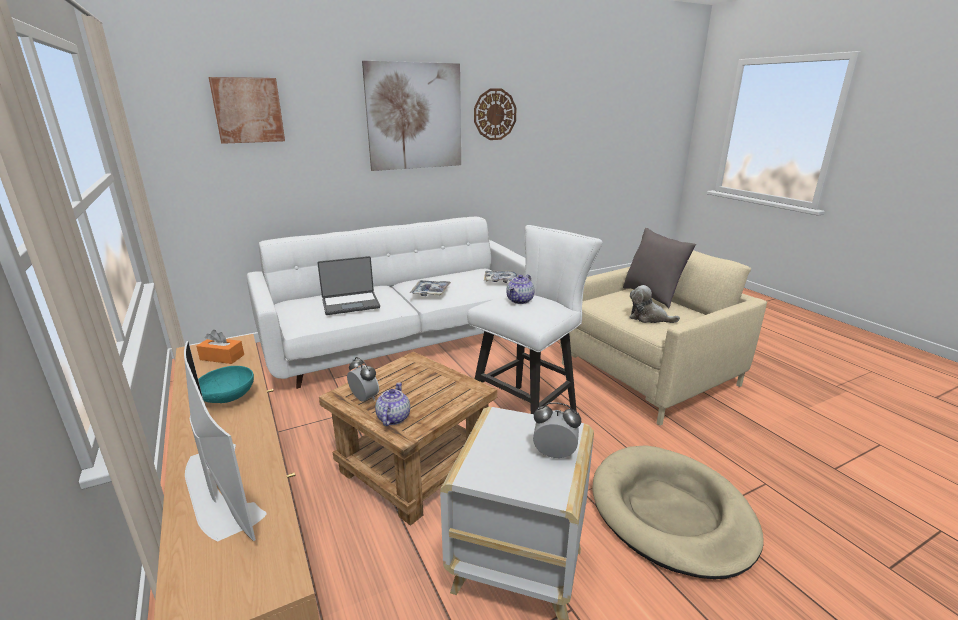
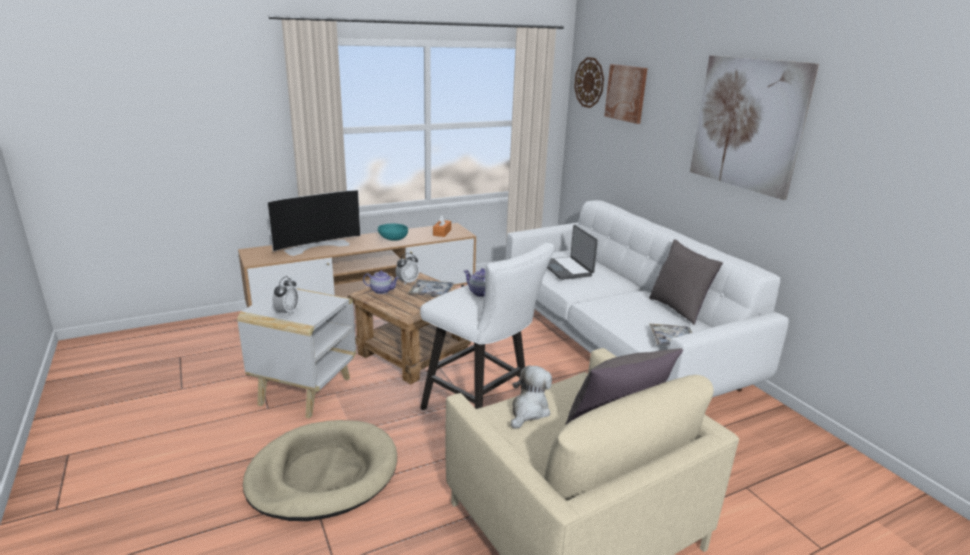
camera: 90 degrees right, 0 degrees up
tray [410,280,451,296] -> tray moved to [408,280,454,297]
wall clock [474,88,516,140] -> wall clock moved to [574,57,604,108]
none -> grey pillow [649,239,723,325]

